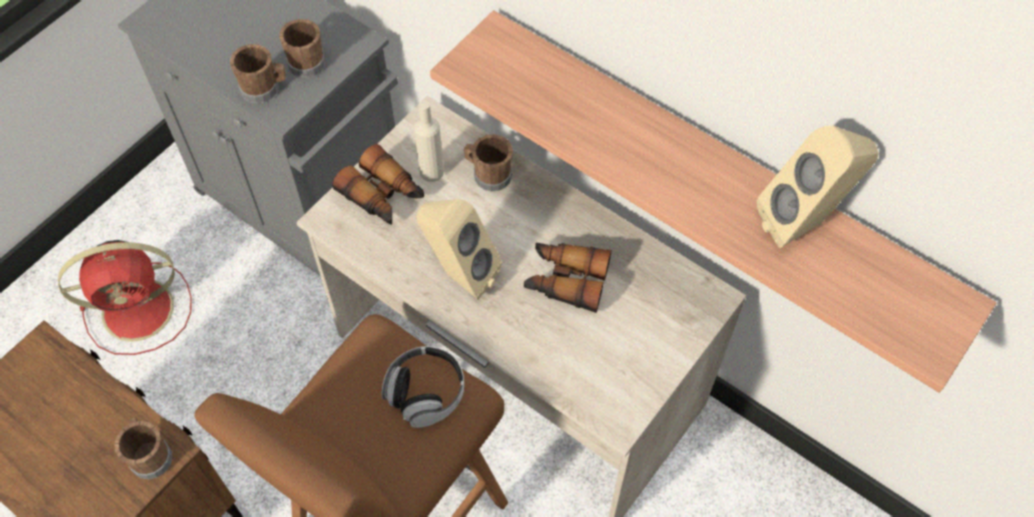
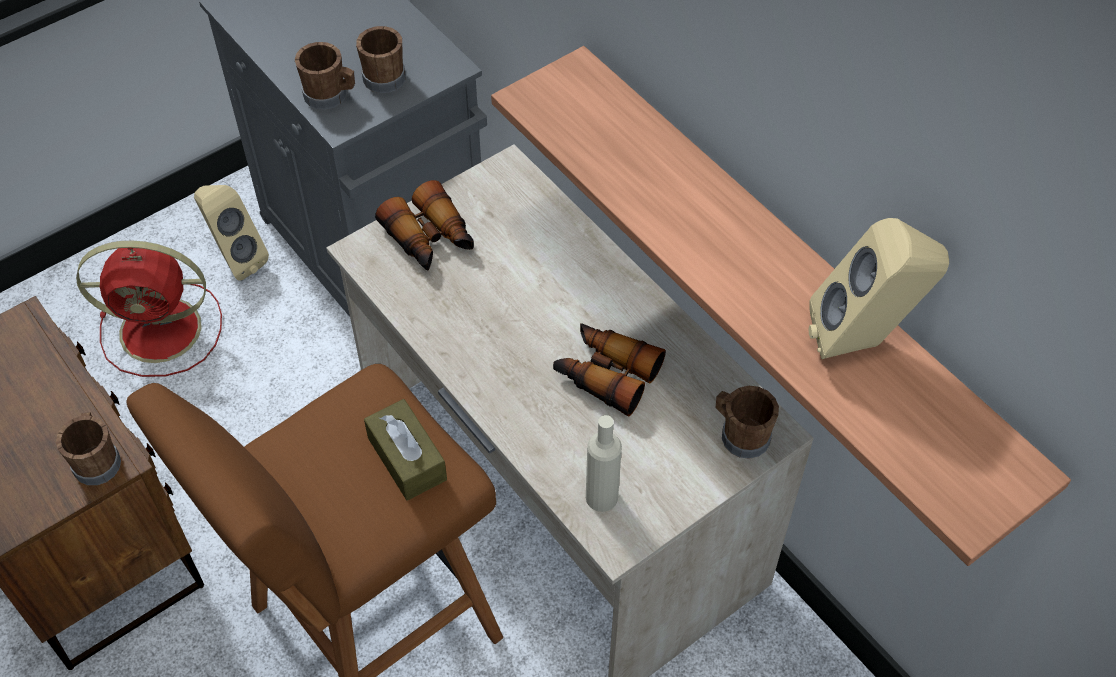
camera: 15 degrees right, 5 degrees down
headphones [381,346,465,428] -> brown tissue box [364,399,447,501]
beige bottle [414,101,444,182] -> beige bottle moved to [586,415,622,512]
beige speaker [417,199,502,300] -> beige speaker moved to [194,185,269,281]
brown mug [464,134,513,192] -> brown mug moved to [716,386,779,459]

